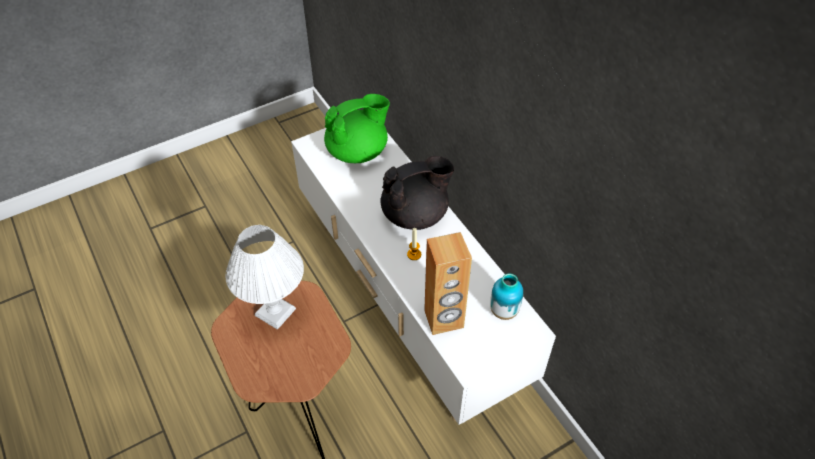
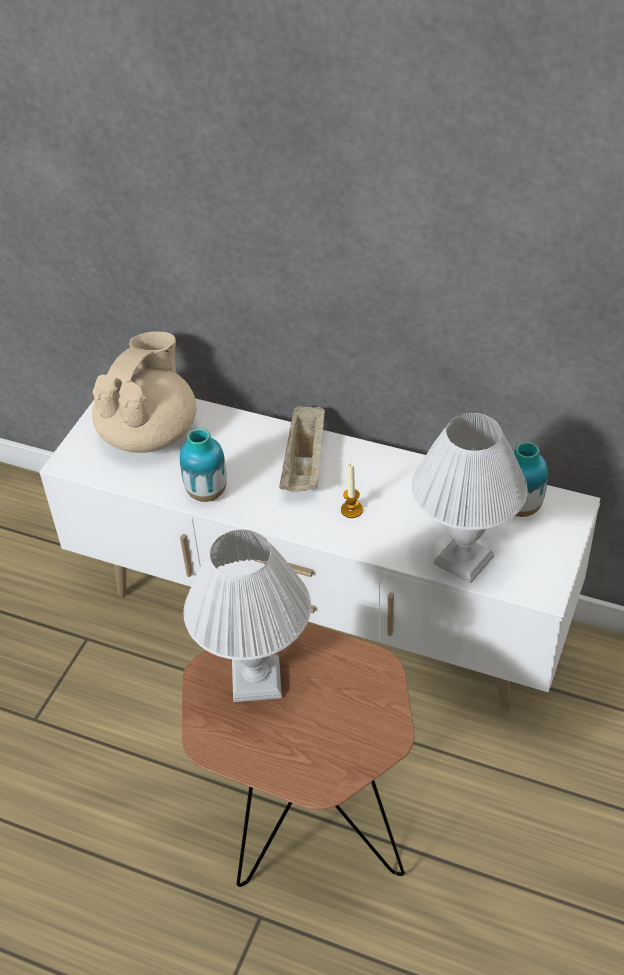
camera: 35 degrees left, 5 degrees down
green teapot [324,94,390,163] -> beige teapot [92,331,197,453]
black teapot [381,156,454,230] -> beige tray [279,404,325,492]
brown speaker [424,232,472,335] -> white table lamp [412,413,528,584]
none -> vase [180,428,227,502]

